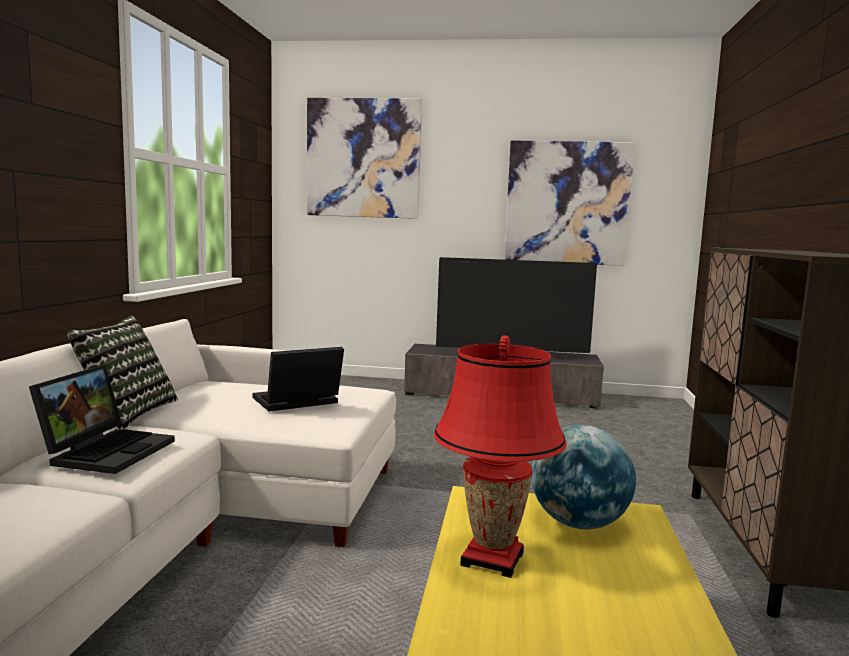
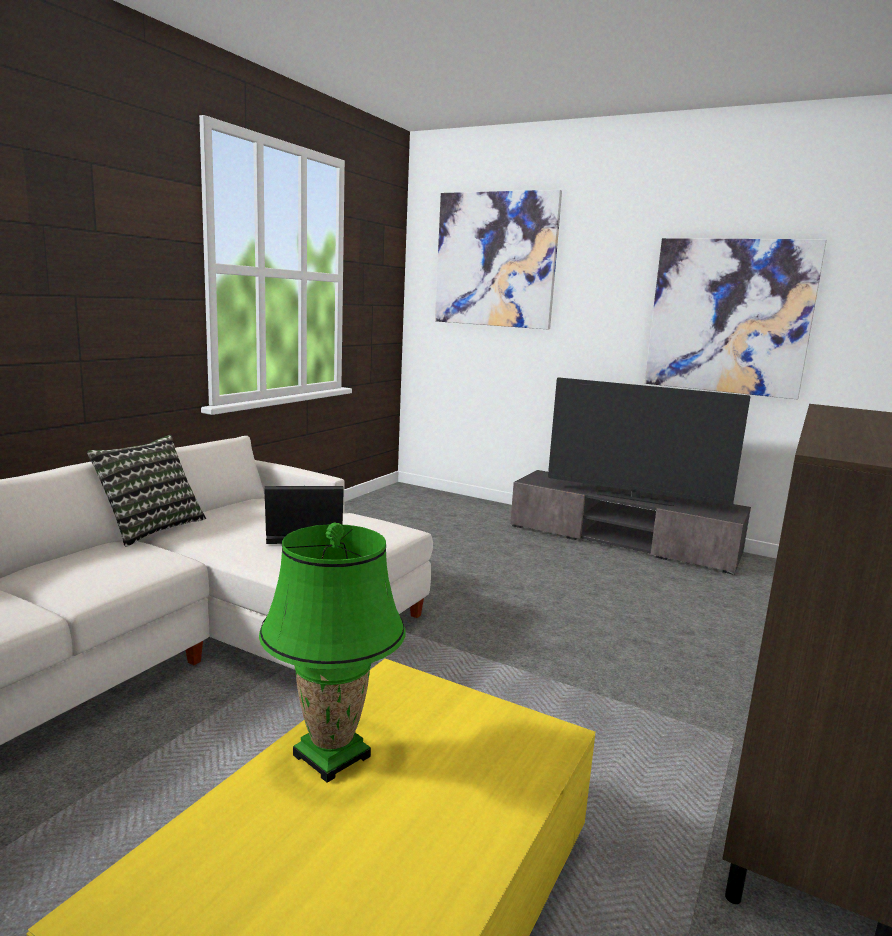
camera: 20 degrees right, 5 degrees up
laptop [29,365,175,474] -> none
red table lamp [434,335,567,578] -> green table lamp [259,523,406,783]
globe [531,425,636,529] -> none

